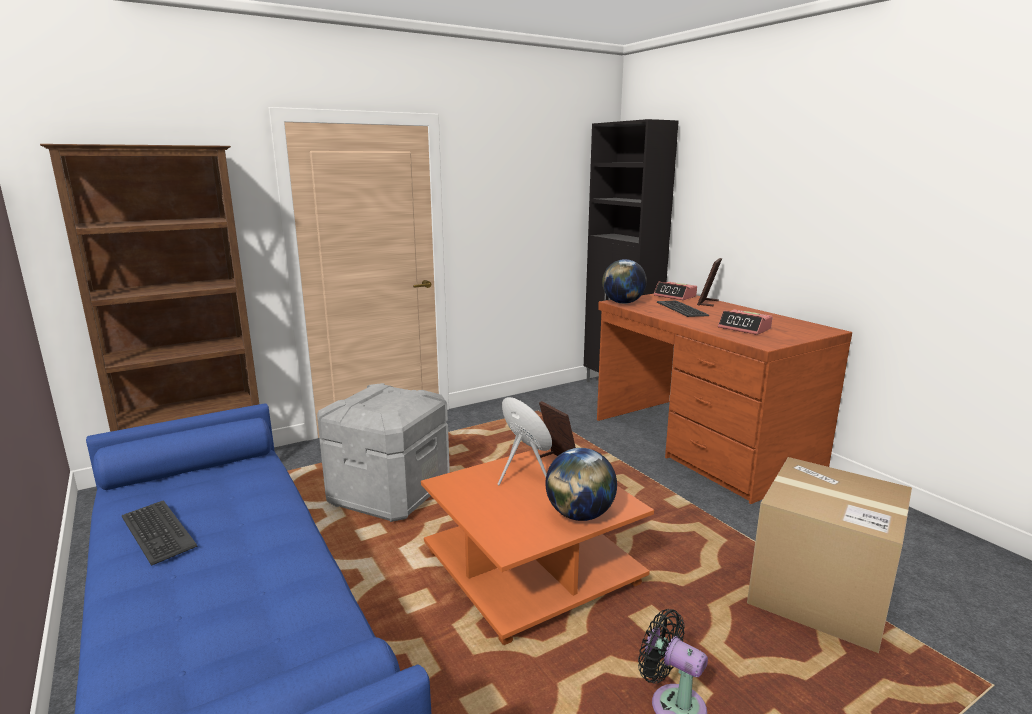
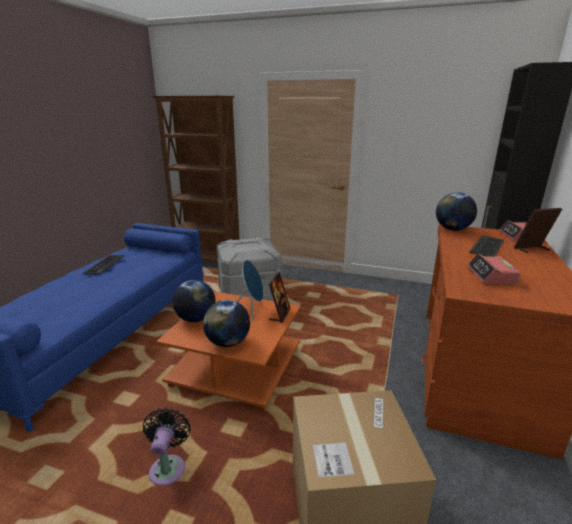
camera: 50 degrees right, 5 degrees up
none -> globe [172,280,216,322]

